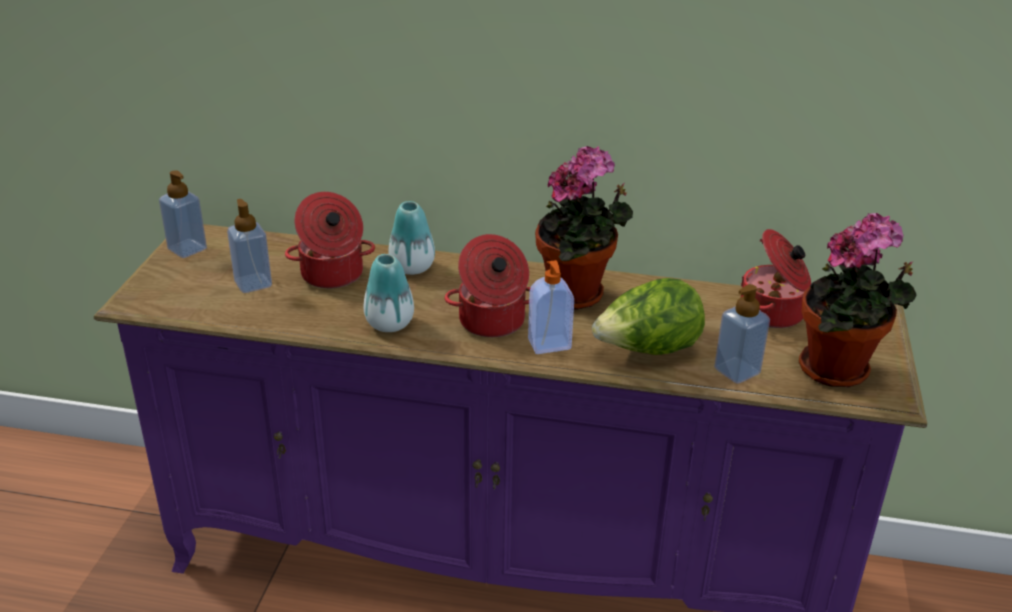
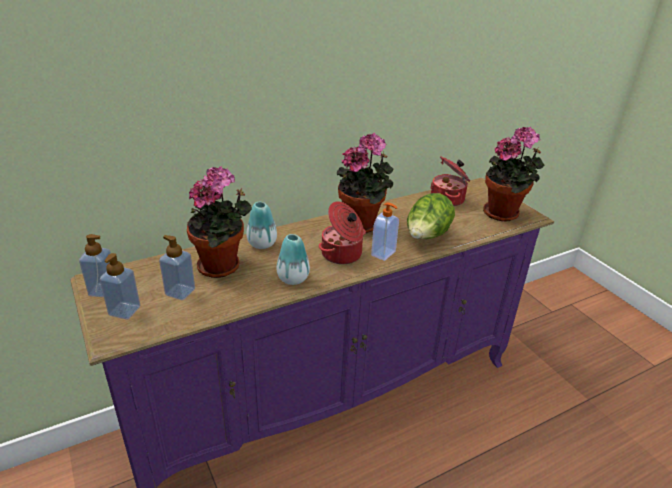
camera: 40 degrees left, 0 degrees up
cooking pot [285,192,375,288] -> potted plant [187,166,252,278]
soap dispenser [714,284,770,384] -> soap dispenser moved to [100,253,140,319]

